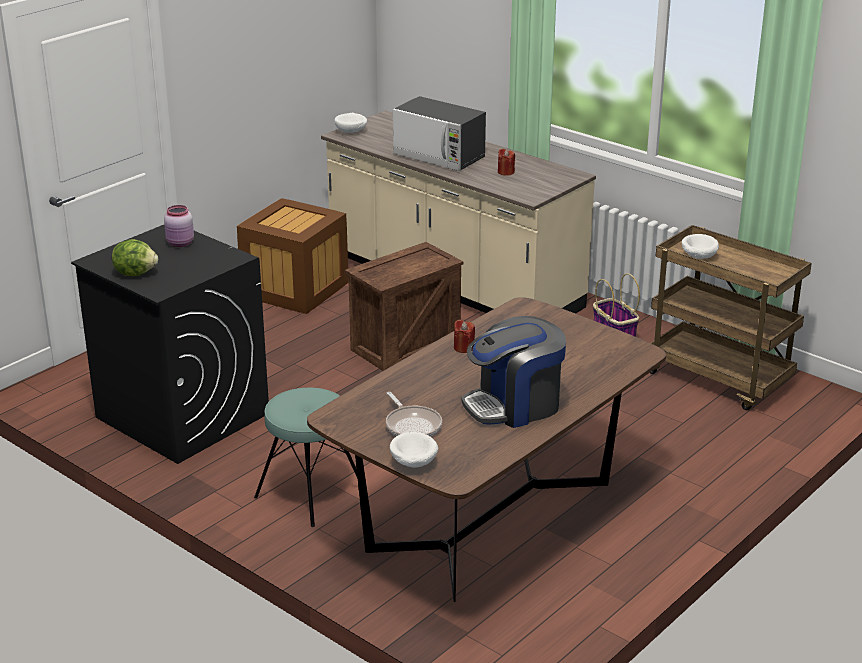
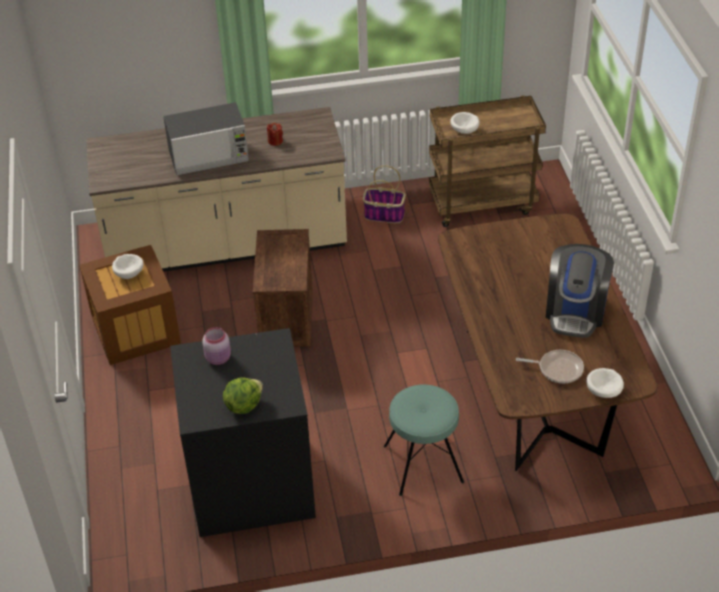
camera: 50 degrees left, 15 degrees up
white bowl [335,113,367,133] -> white bowl moved to [112,254,143,279]
red candle [454,320,475,353] -> none

